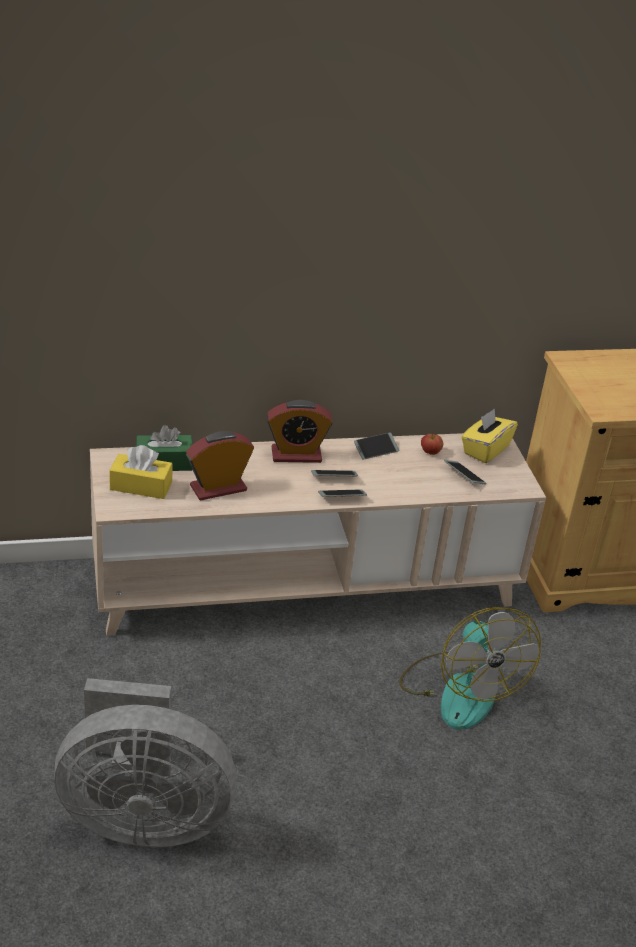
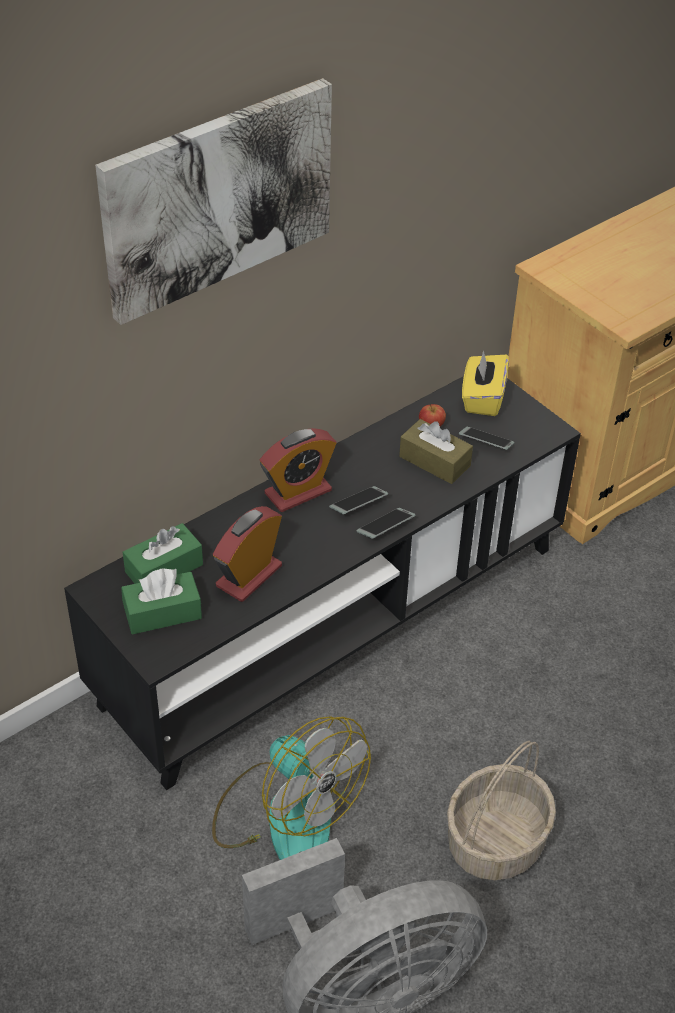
camera: 25 degrees left, 10 degrees up
beige tv stand [90,433,546,636] -> black tv stand [64,376,581,790]
yellow tissue box [109,445,173,499] -> green tissue box [121,568,202,634]
phone [354,433,399,460] -> none
fan [399,607,541,730] -> fan moved to [212,716,371,860]
none -> picture [95,78,332,325]
none -> brown tissue box [399,419,473,484]
none -> basket [447,741,556,880]

